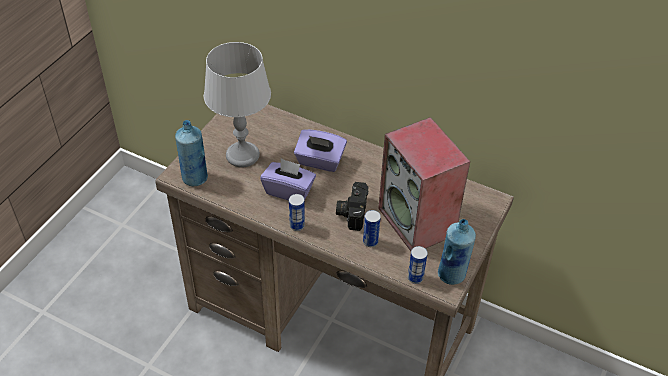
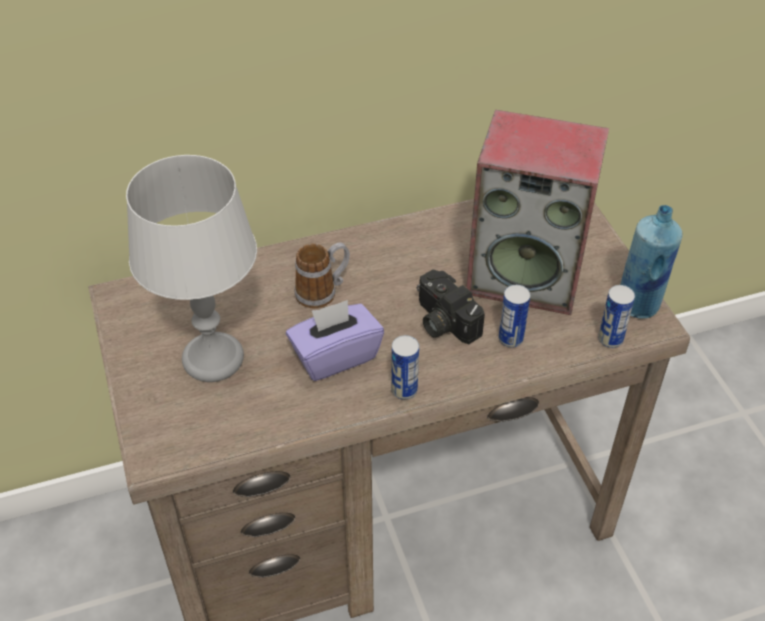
camera: 45 degrees left, 0 degrees up
blue bottle [175,120,208,186] -> none
purple tissue box [294,129,347,172] -> mug [295,243,350,308]

